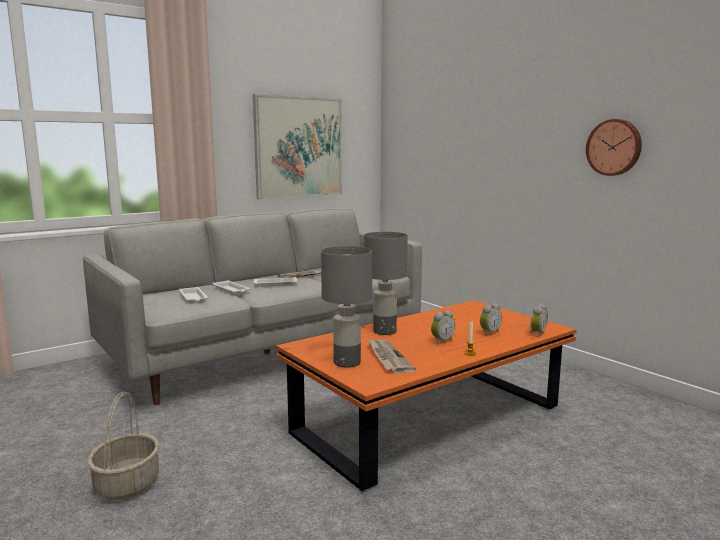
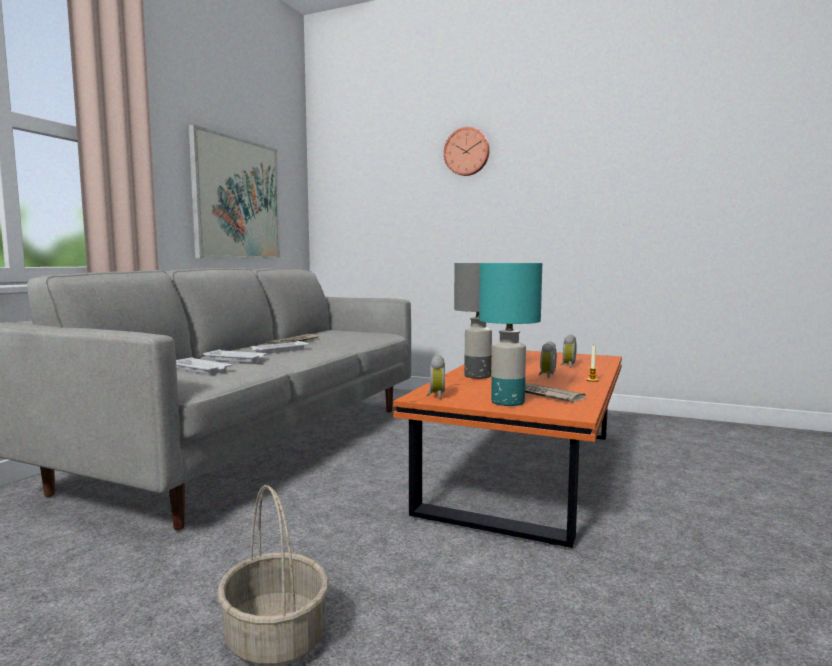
camera: 30 degrees left, 5 degrees down
grey table lamp [321,246,372,368] -> turquoise table lamp [479,263,542,406]
alarm clock [530,303,548,337] -> alarm clock moved to [427,355,445,399]
wall clock [586,119,642,176] -> wall clock moved to [444,127,490,176]

